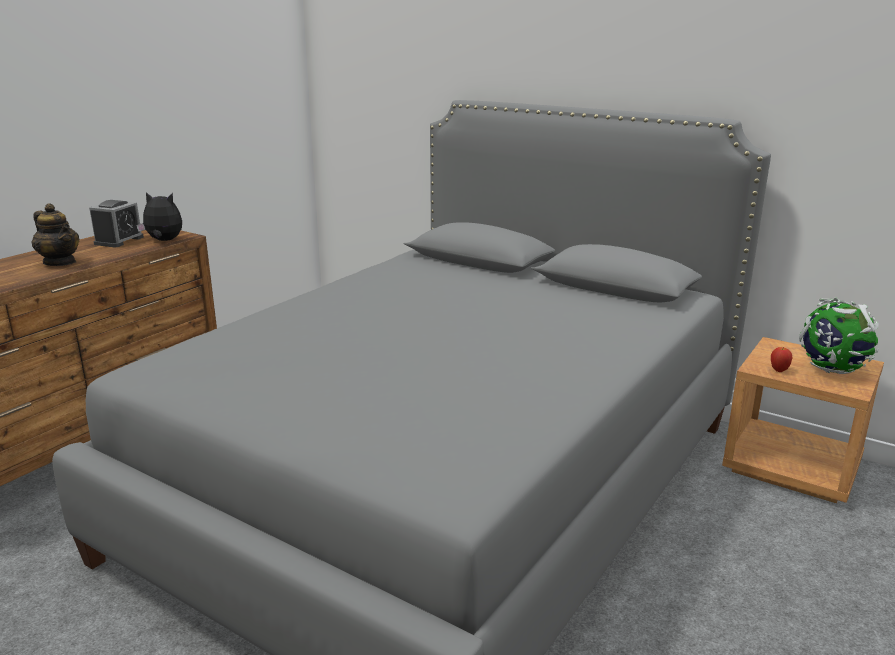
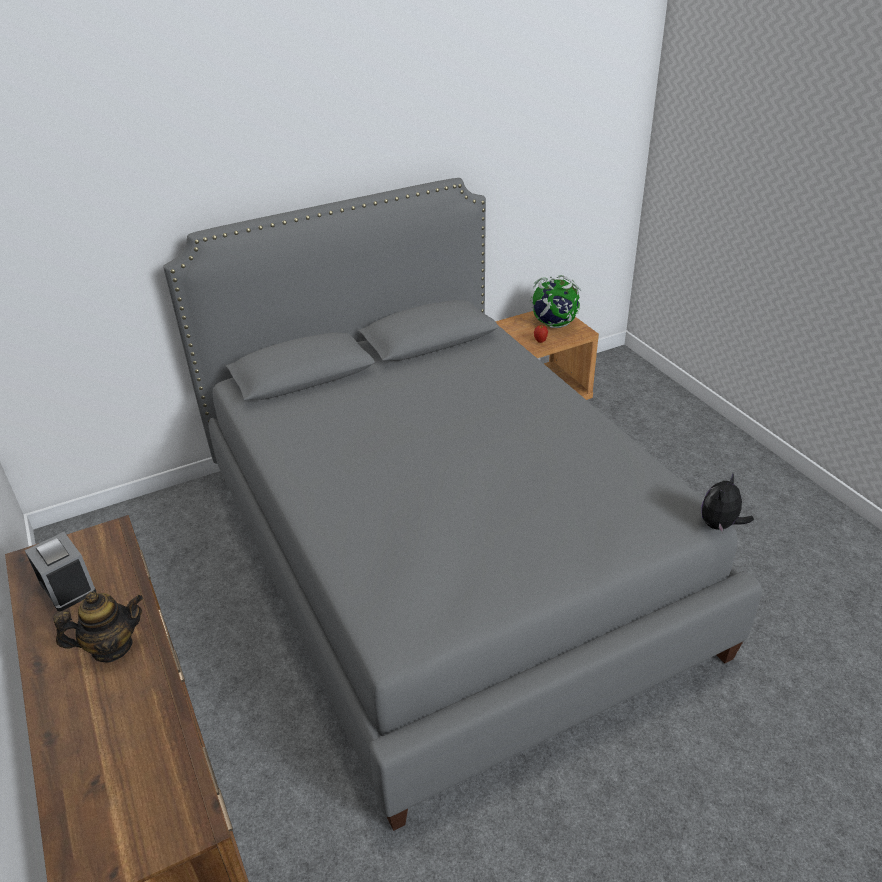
camera: 60 degrees left, 15 degrees up
plush toy [136,192,182,241] -> plush toy moved to [701,473,754,533]

